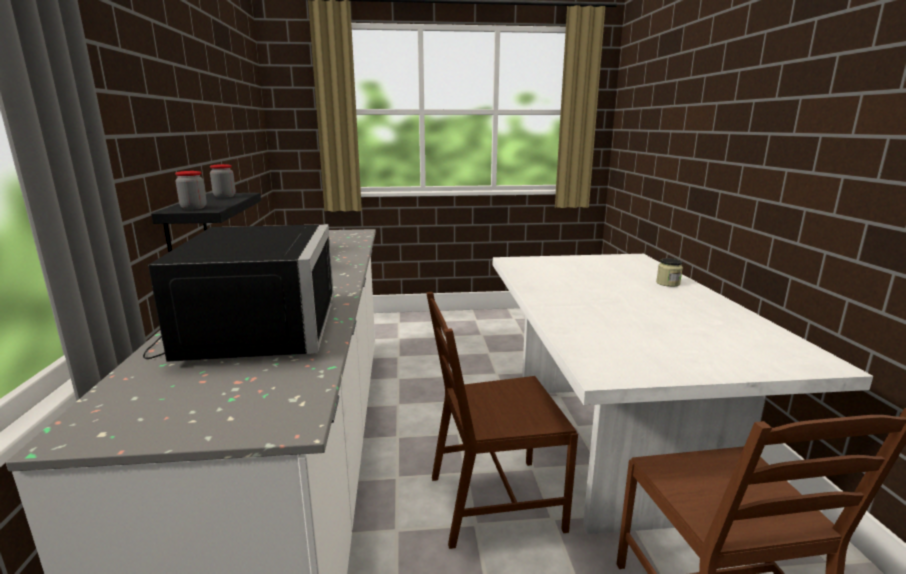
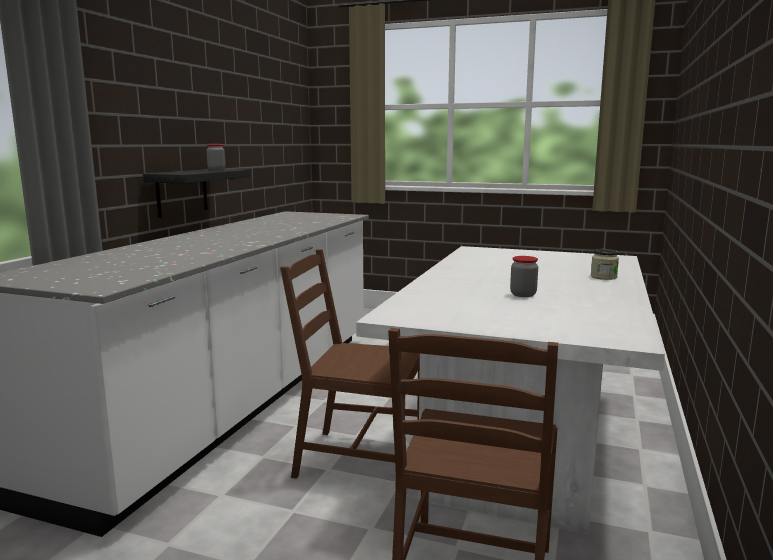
camera: 25 degrees right, 5 degrees down
black microwave [143,224,334,362] -> none
jar [175,171,207,210] -> jar moved to [510,256,538,297]

